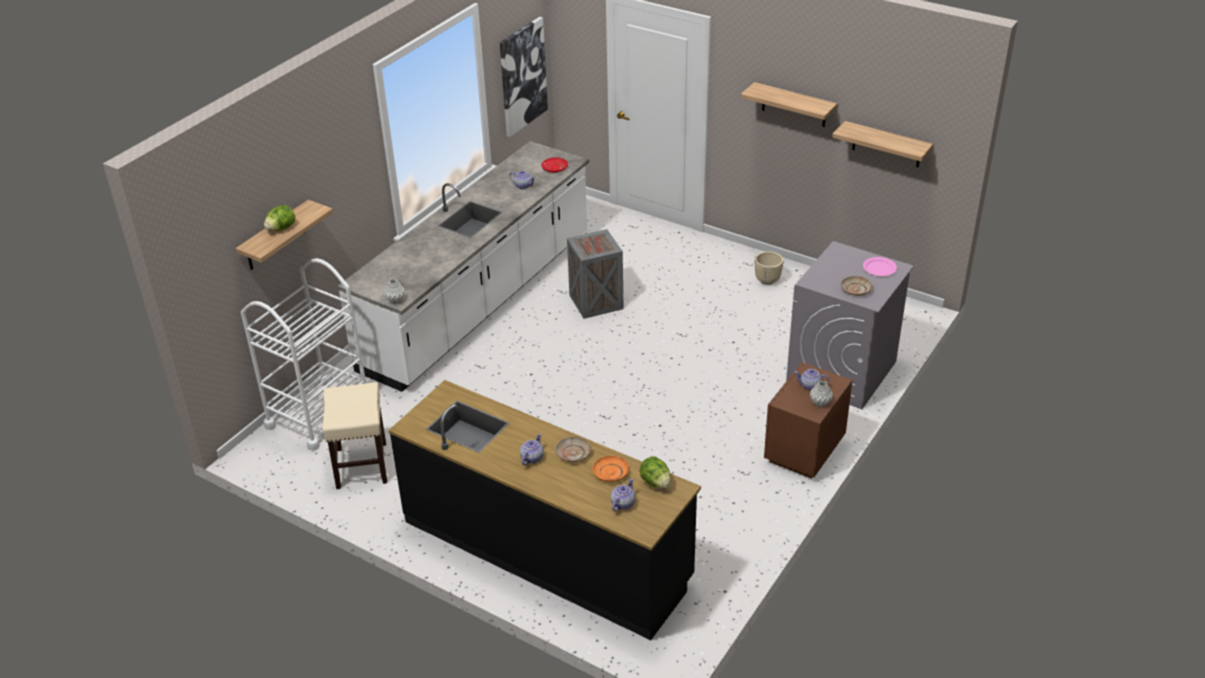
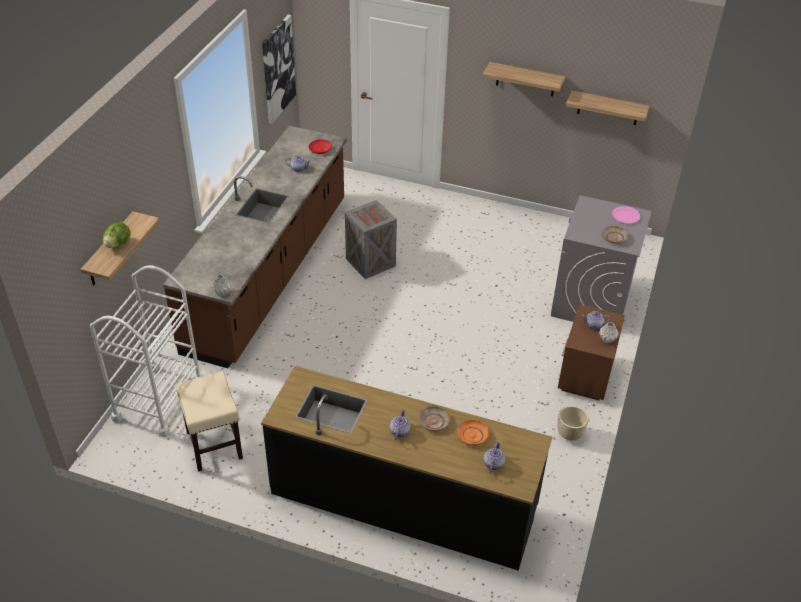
camera: 15 degrees left, 5 degrees up
white counter [337,141,589,392] -> brown counter [163,126,347,368]
lettuce [640,456,671,489] -> none
beige planter [755,251,783,285] -> beige planter moved to [558,406,588,441]

